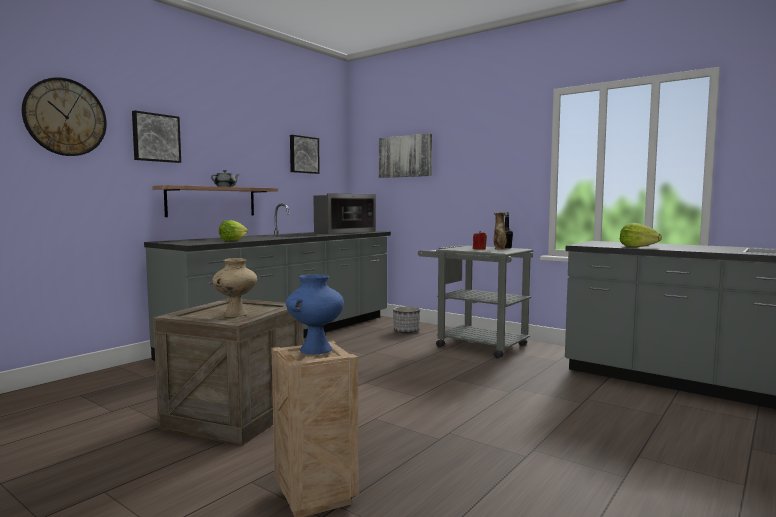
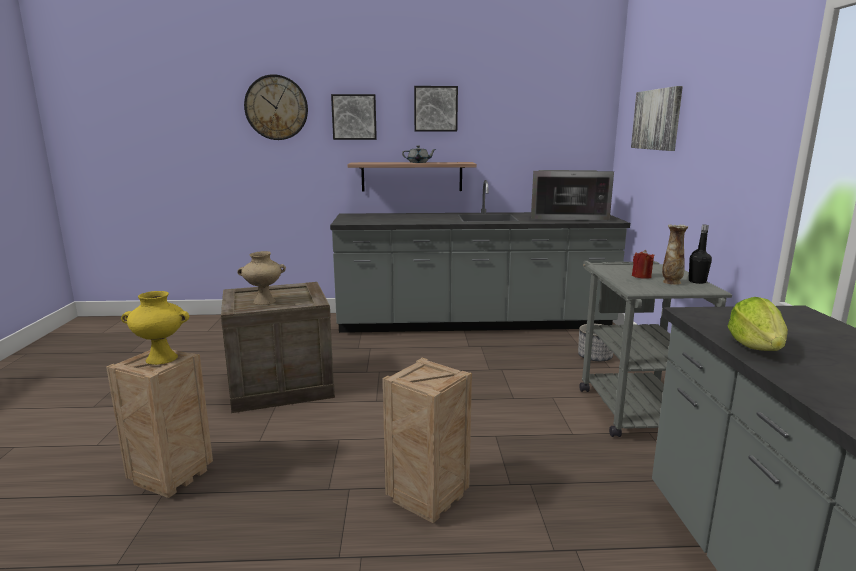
camera: 50 degrees right, 10 degrees up
lettuce [219,220,248,241] -> none
blue vase [286,274,344,355] -> yellow vase [121,291,189,365]
picture [290,135,320,174] -> picture moved to [414,86,458,131]
none -> crate [383,358,472,523]

